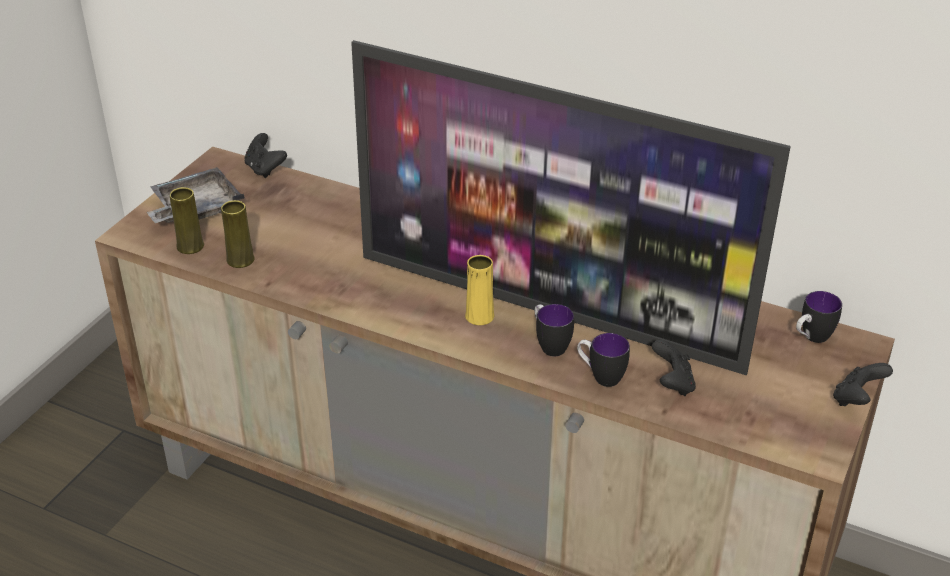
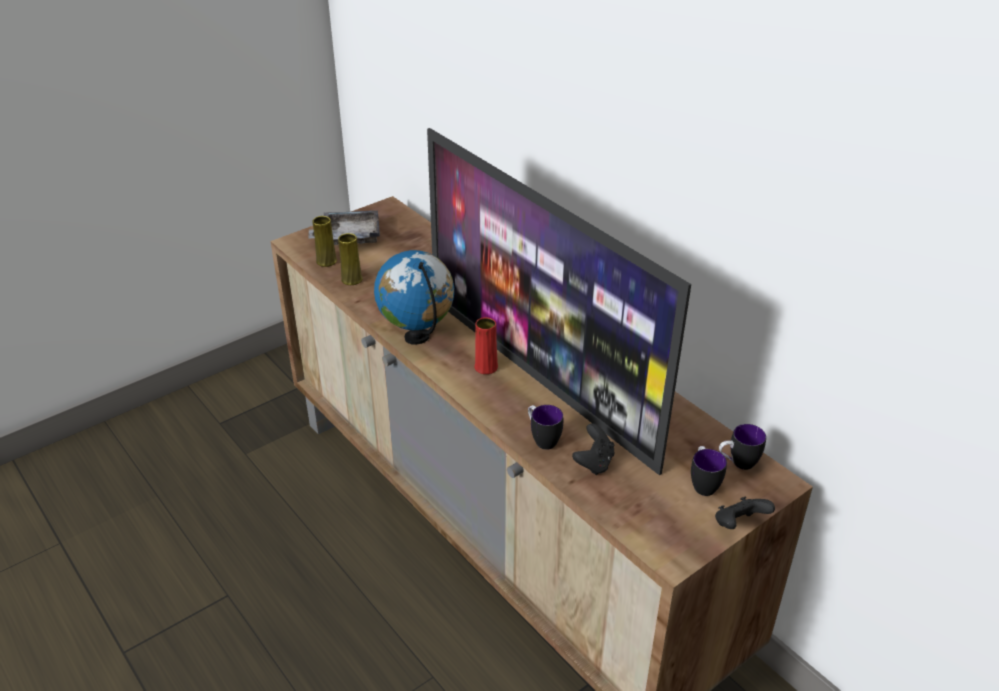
camera: 25 degrees right, 0 degrees up
black game controller [244,133,287,178] -> none
yellow vase [465,255,494,325] -> red vase [474,317,498,374]
mug [535,304,574,357] -> mug moved to [691,446,727,496]
none -> globe [374,250,454,345]

